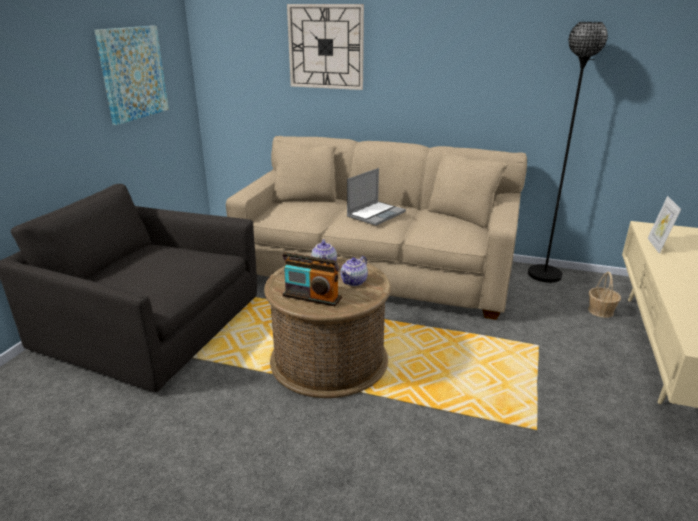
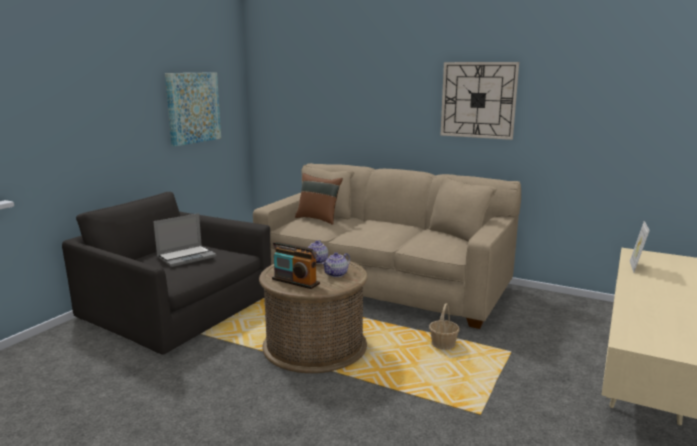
camera: 10 degrees right, 10 degrees down
wall clock [287,4,364,90] -> wall clock moved to [440,62,519,140]
laptop [347,168,406,226] -> laptop moved to [153,213,216,267]
black floor lamp [528,22,608,283] -> none
basket [588,272,621,318] -> basket moved to [429,303,460,350]
none -> brown pillow [295,173,343,225]

